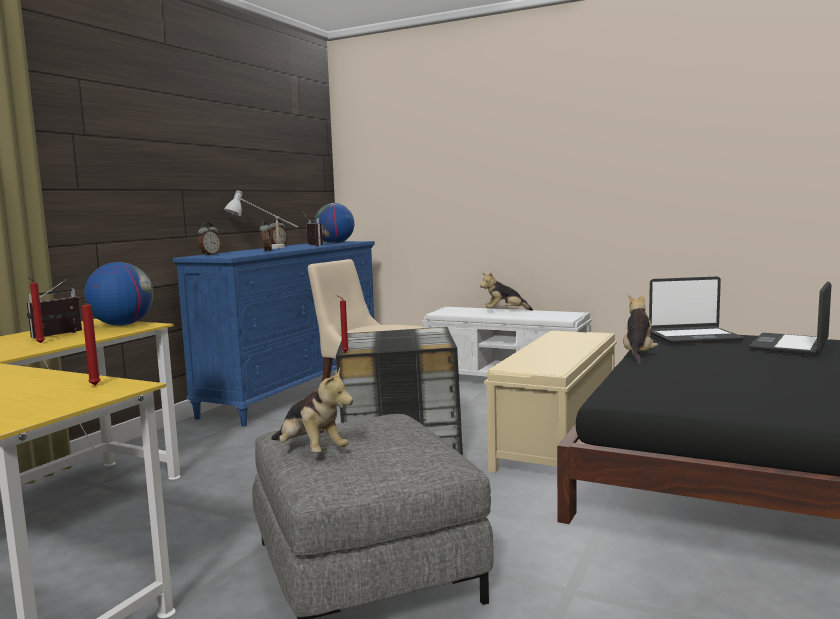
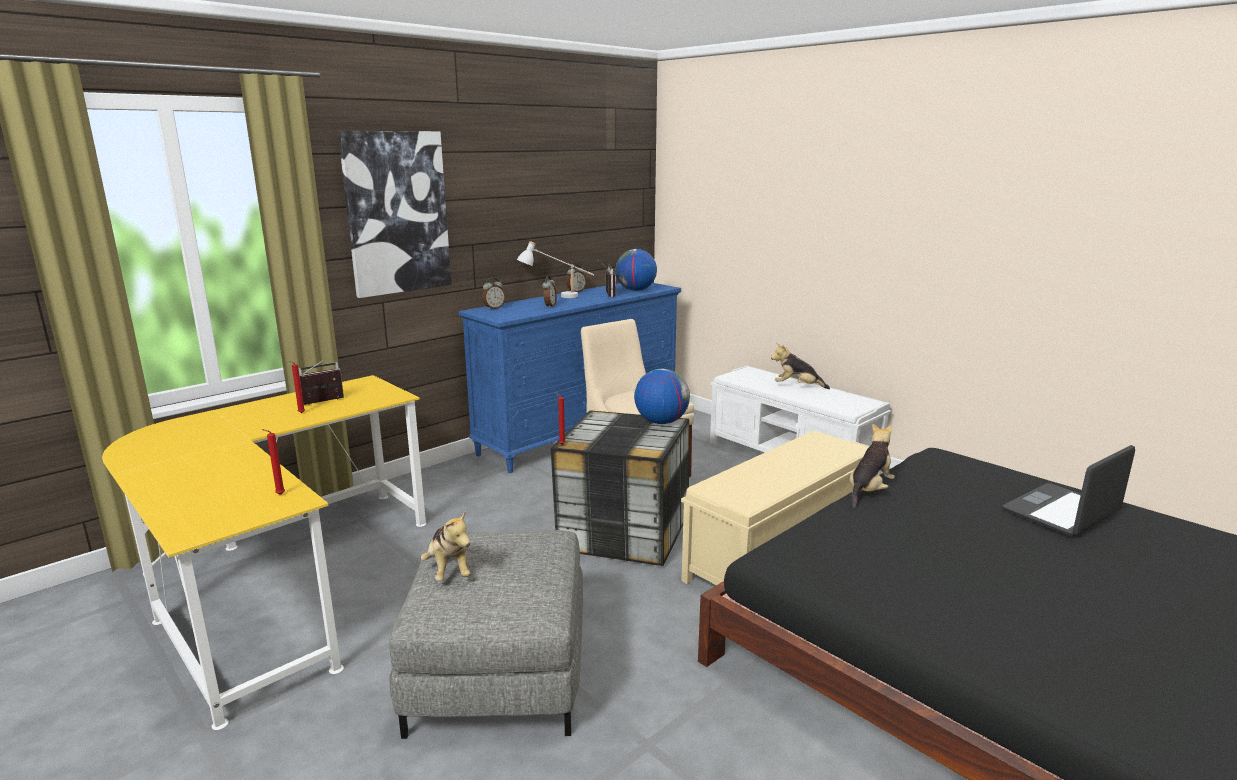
camera: 20 degrees right, 10 degrees up
globe [84,262,154,326] -> globe moved to [634,369,690,424]
laptop [649,277,745,344] -> none
none -> picture [338,131,452,298]

